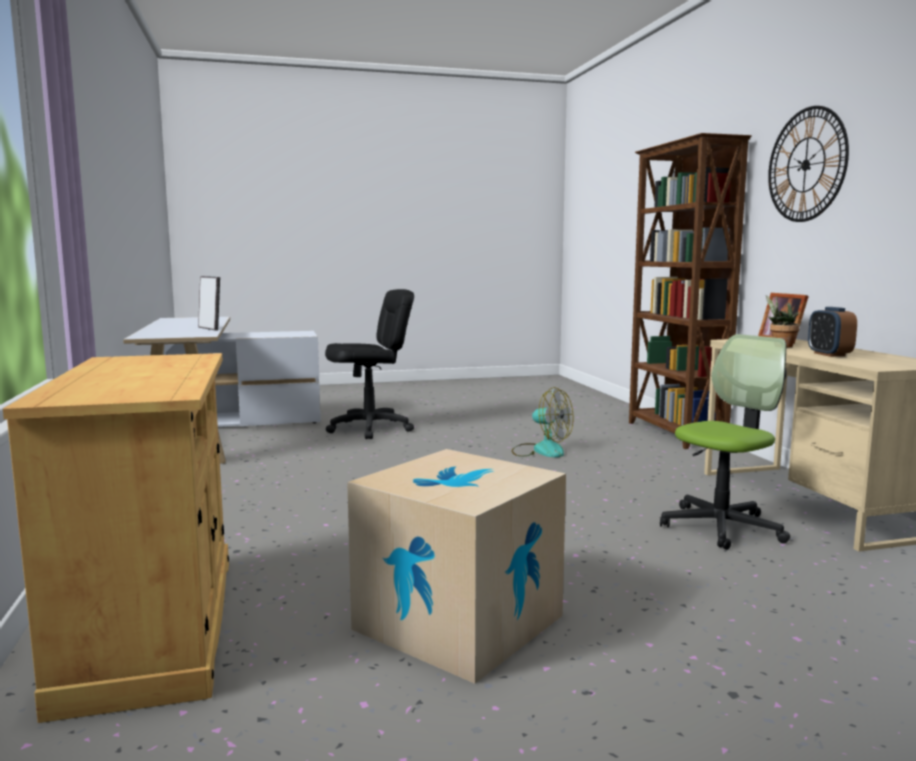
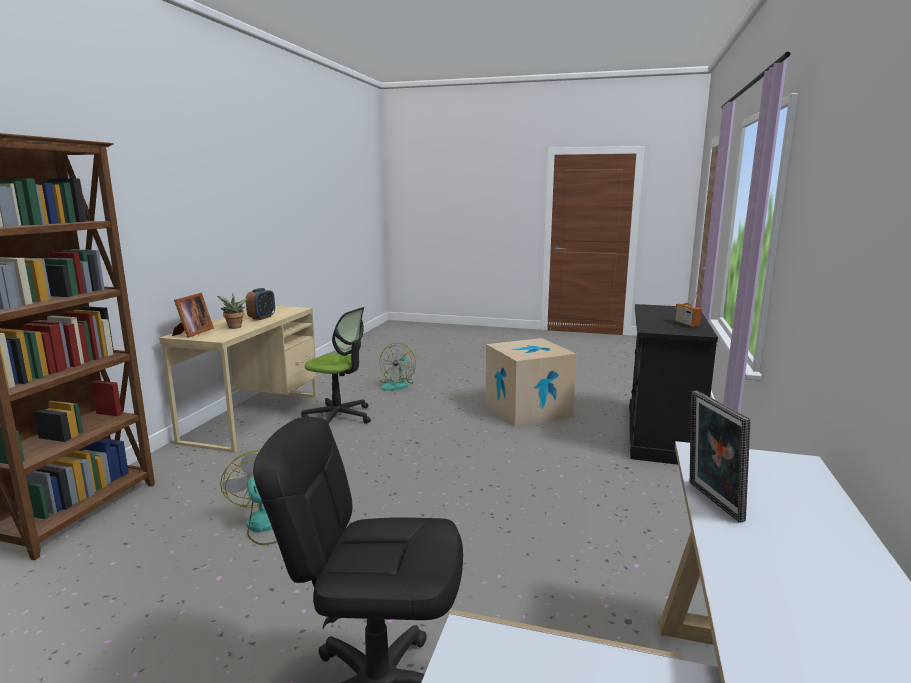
camera: 150 degrees left, 5 degrees up
beige cabinet [3,353,229,723] -> black cabinet [629,304,718,465]
office chair [660,334,790,550] -> office chair turned 150 degrees counterclockwise [301,307,371,424]
wall clock [768,106,849,222] -> none
none -> fan [379,343,416,391]
none -> radio [675,286,702,327]

